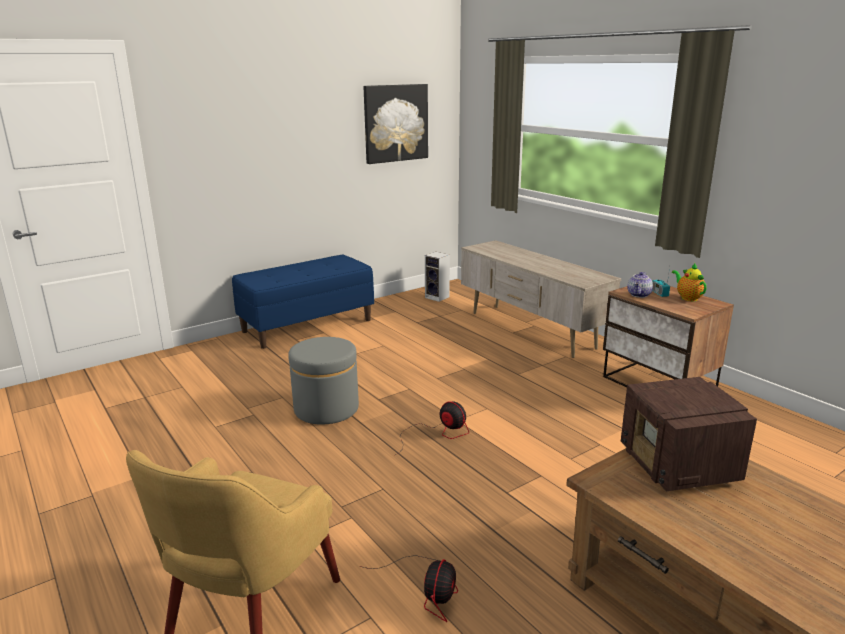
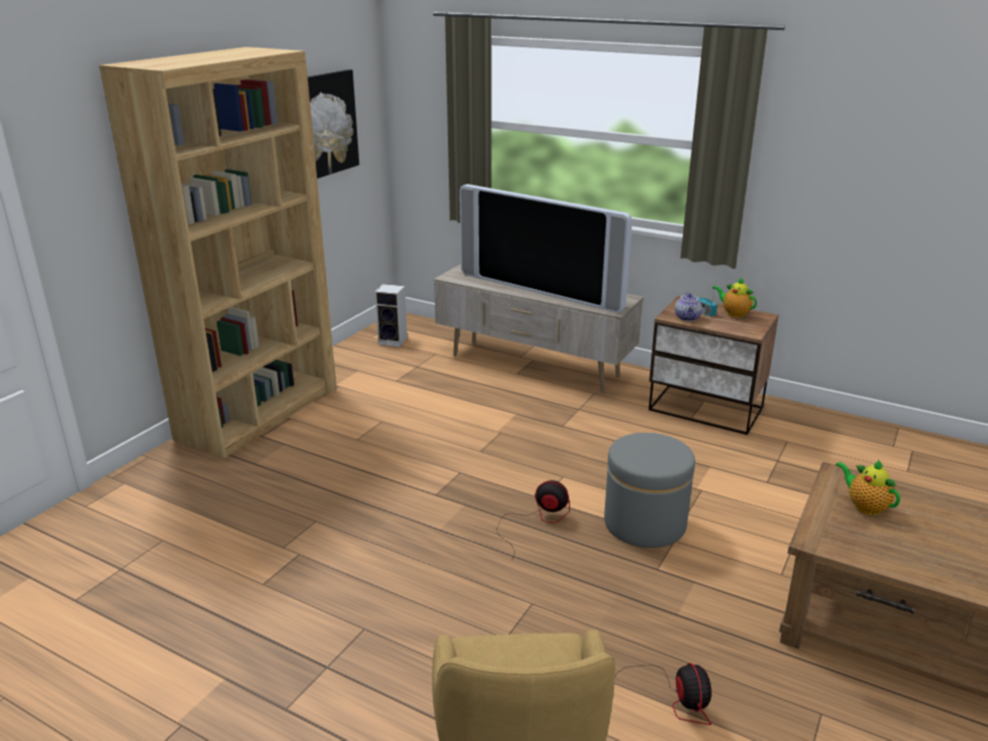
camera: 25 degrees left, 5 degrees up
blue bench [232,255,374,349] -> brown bookcase [99,47,337,458]
grey ottoman [288,337,359,424] -> grey ottoman moved to [604,433,695,548]
radio [621,377,757,492] -> teapot [836,459,900,516]
none -> television [460,184,632,313]

